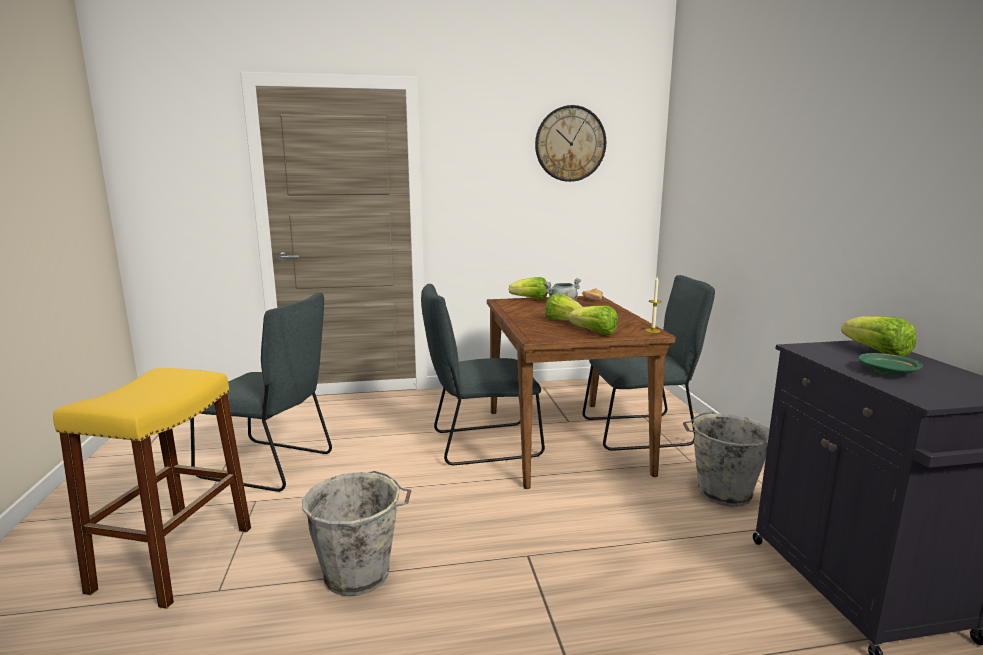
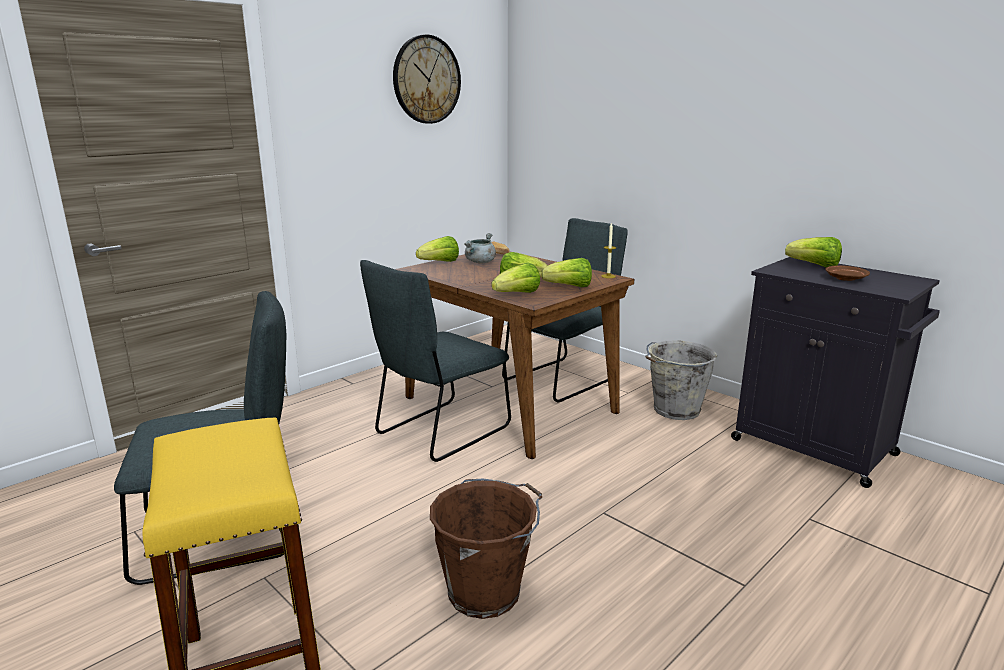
camera: 35 degrees left, 5 degrees up
grey bucket [302,471,411,596] -> brown bucket [430,478,542,619]
green plate [859,353,923,375] -> brown plate [826,266,870,281]
none -> lettuce [491,262,540,293]

